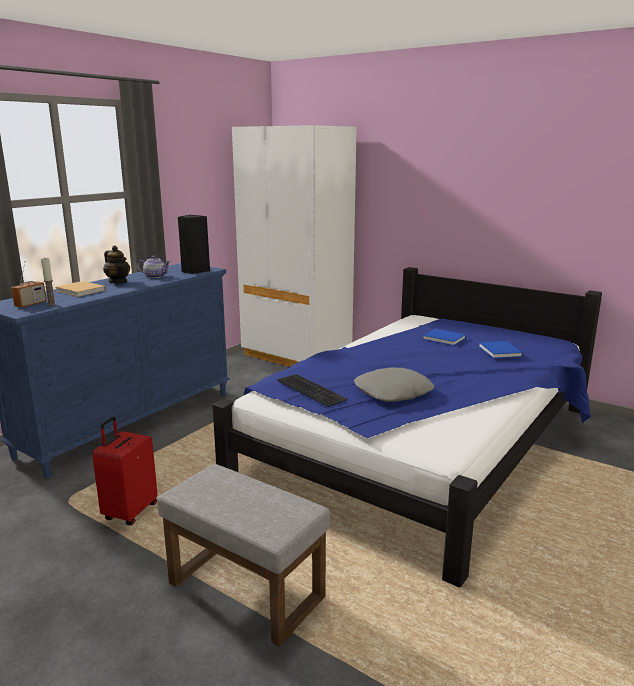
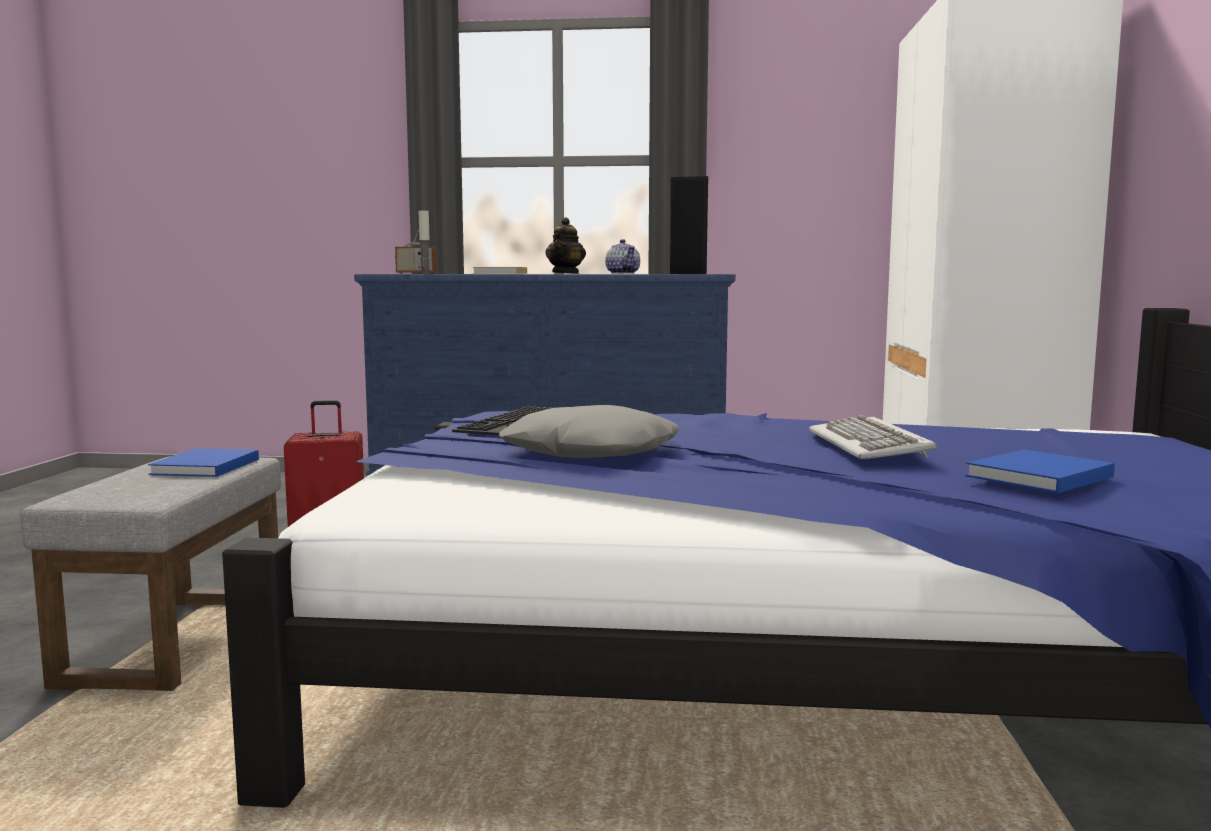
camera: 60 degrees right, 10 degrees down
blue book [423,329,466,346] -> blue book moved to [148,448,259,477]
none -> keyboard [809,415,937,459]

